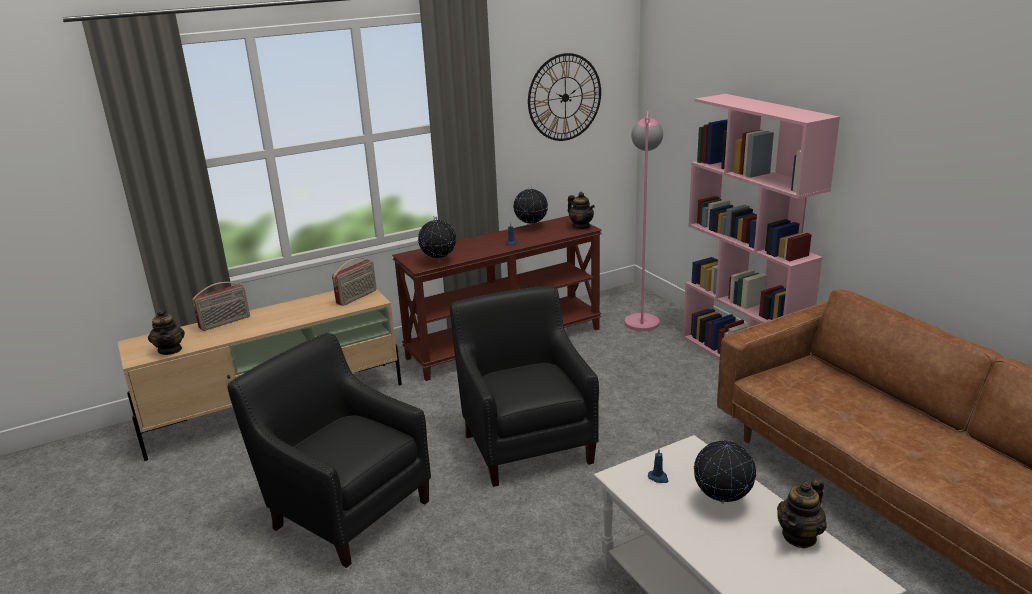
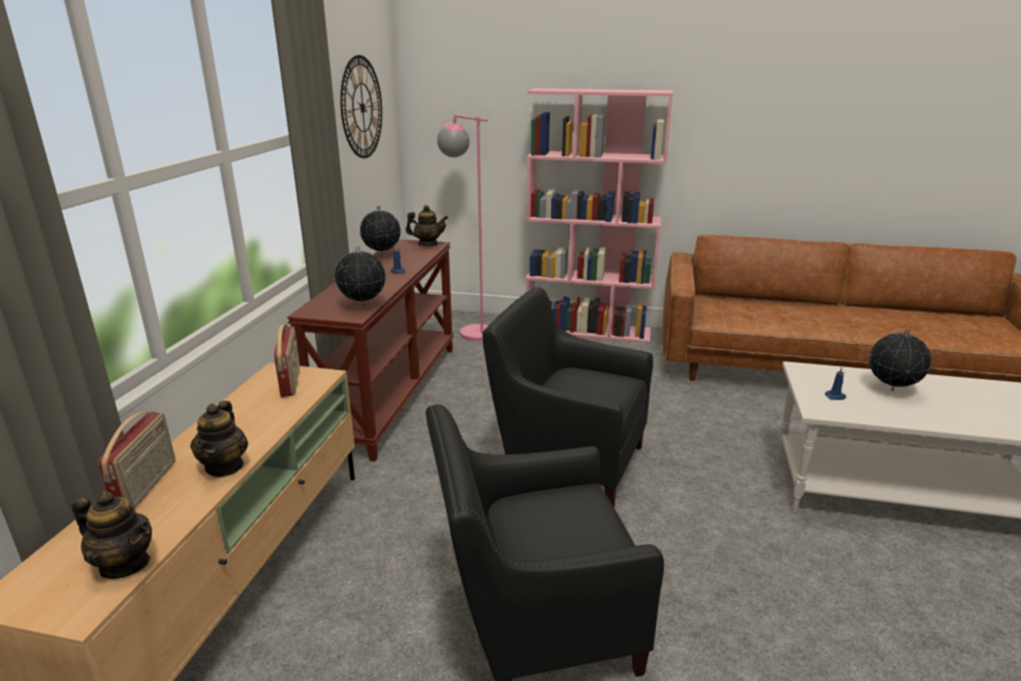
camera: 50 degrees left, 0 degrees up
teapot [777,479,827,549] -> teapot moved to [190,401,248,477]

